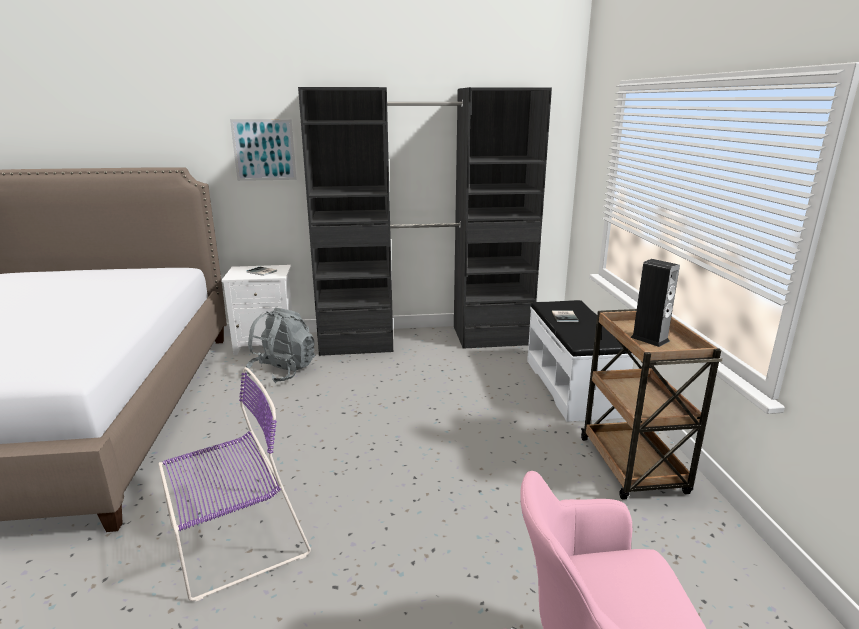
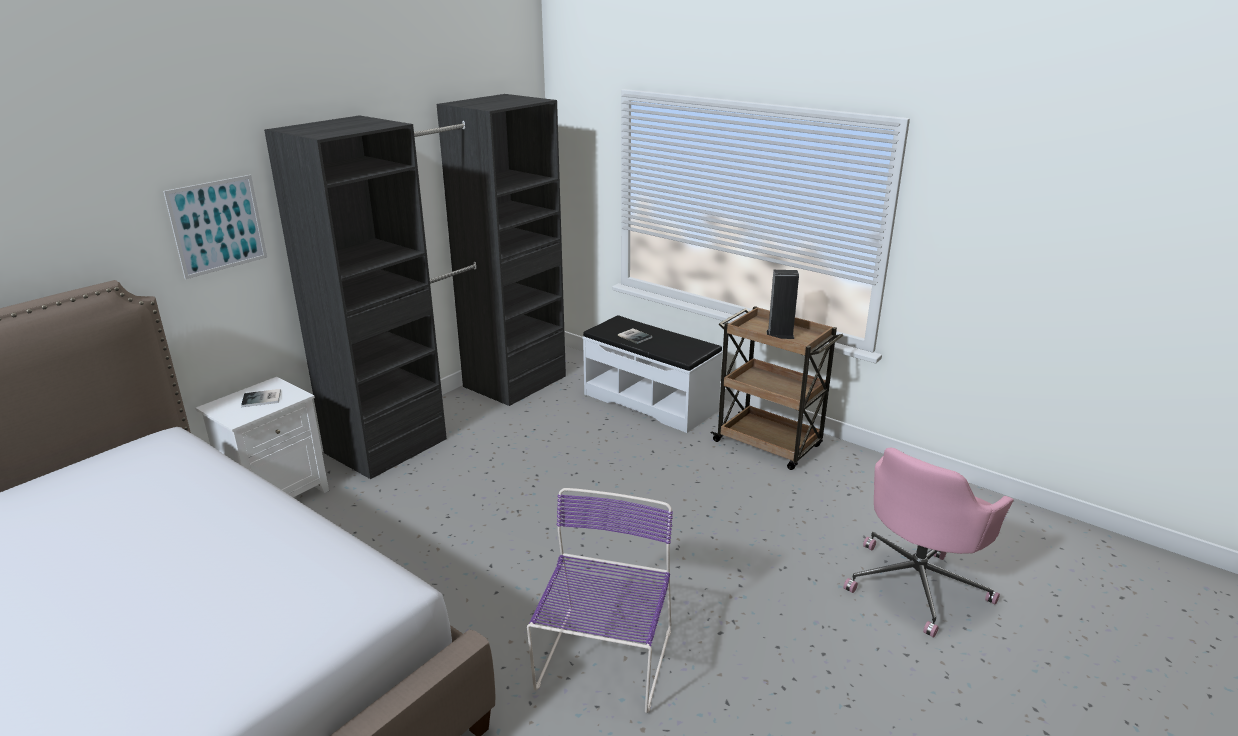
camera: 45 degrees left, 5 degrees up
grey backpack [246,307,315,383] -> none

